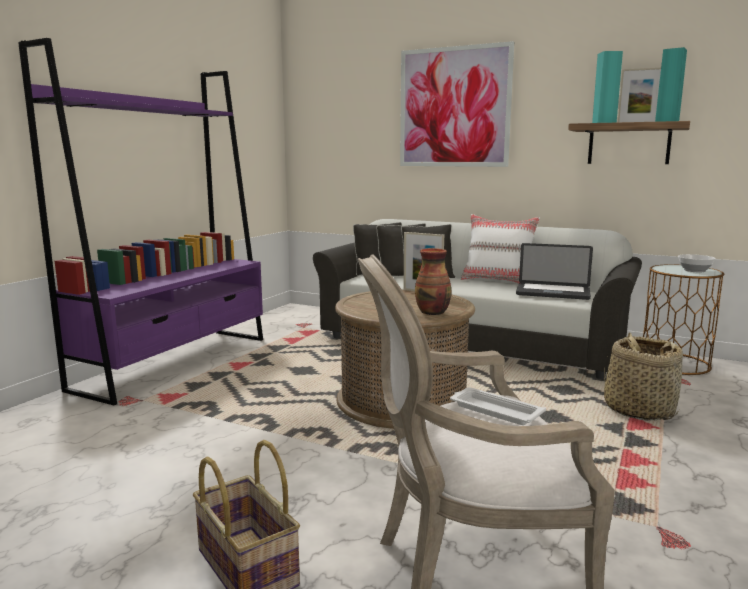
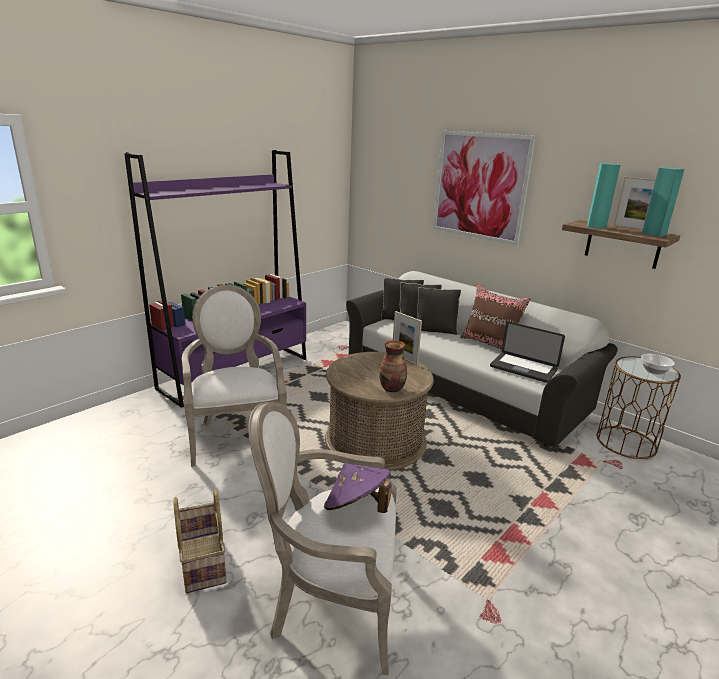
camera: 15 degrees right, 10 degrees up
white tray [450,387,546,425] -> purple hat [324,463,392,513]
white pillow [461,214,540,284] -> brown pillow [460,284,531,350]
basket [604,332,683,421] -> none
none -> armchair [182,285,287,467]

